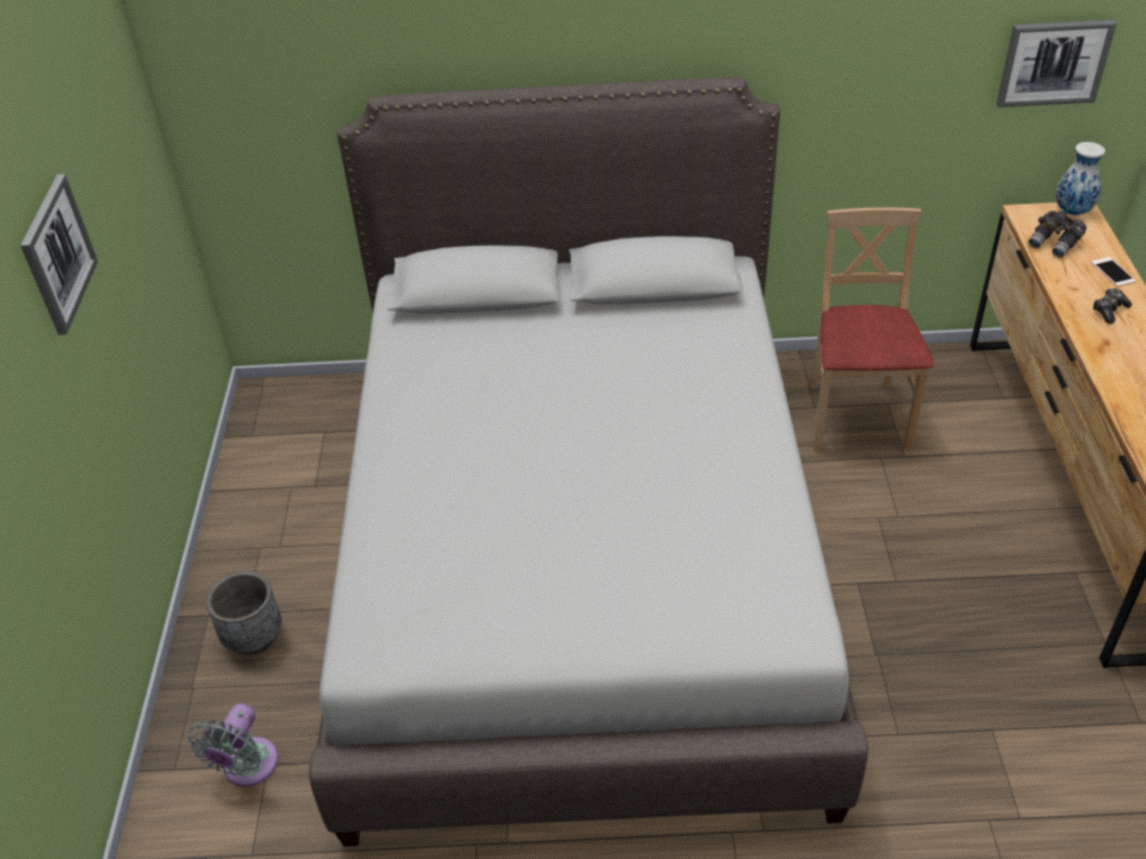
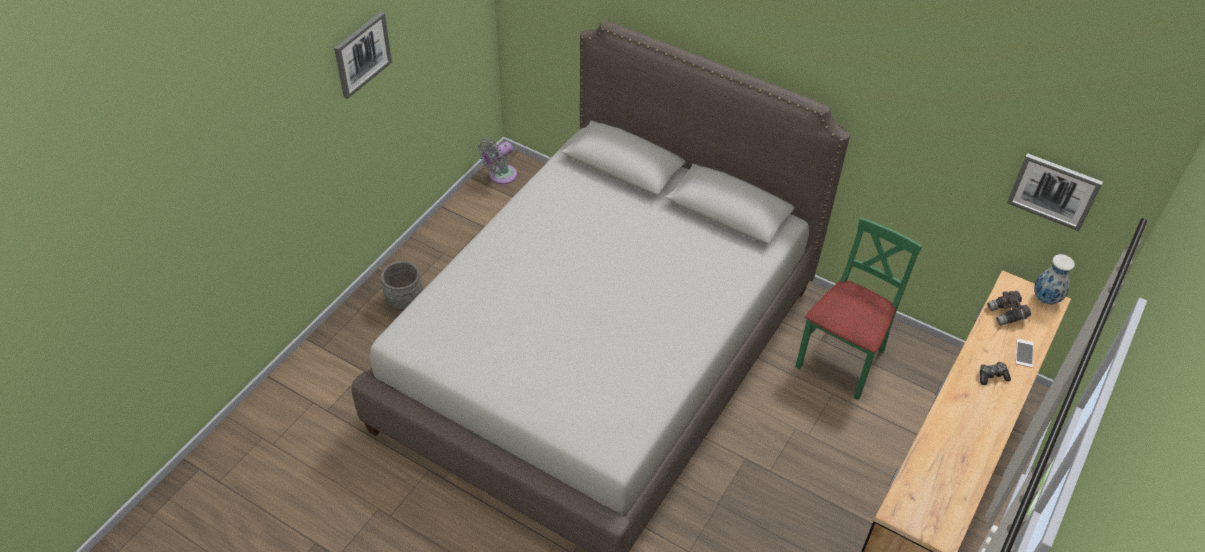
camera: 30 degrees right, 5 degrees up
grey fan [187,703,278,787] -> grey fan moved to [478,138,517,184]
beige chair [810,207,934,451] -> green chair [795,217,922,400]

